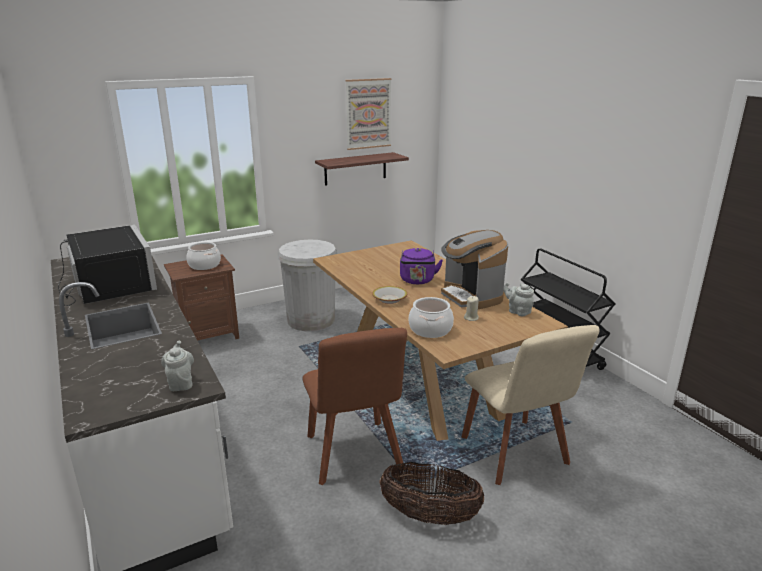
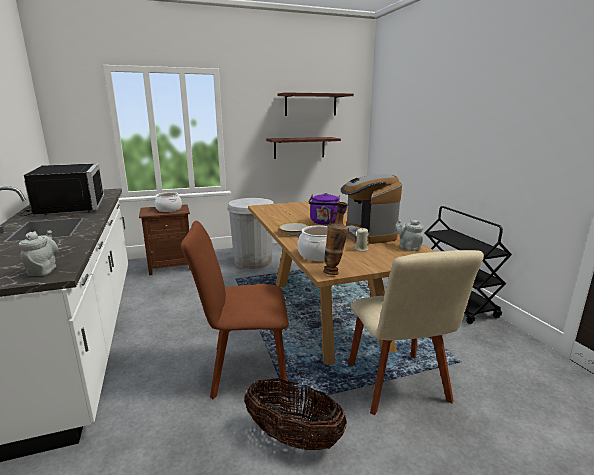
camera: 10 degrees right, 5 degrees down
brown chair [302,328,407,485] -> brown chair turned 90 degrees clockwise [181,221,289,399]
picture [345,78,392,150] -> shelf [277,92,354,116]
none -> vase [323,202,349,275]

